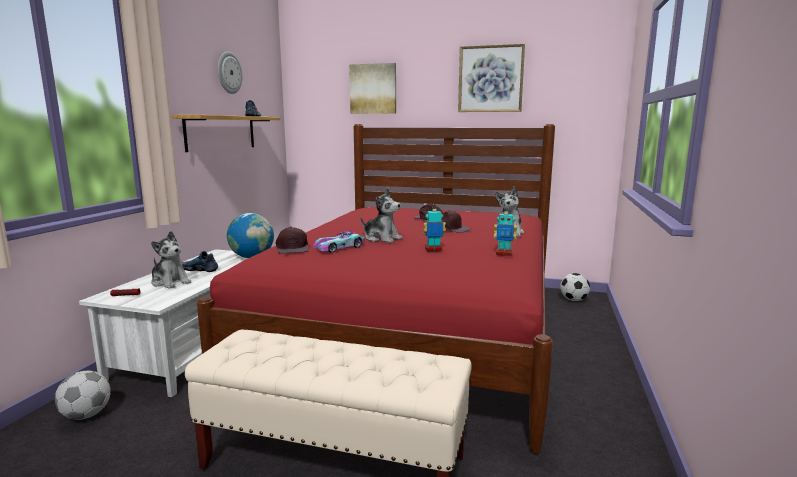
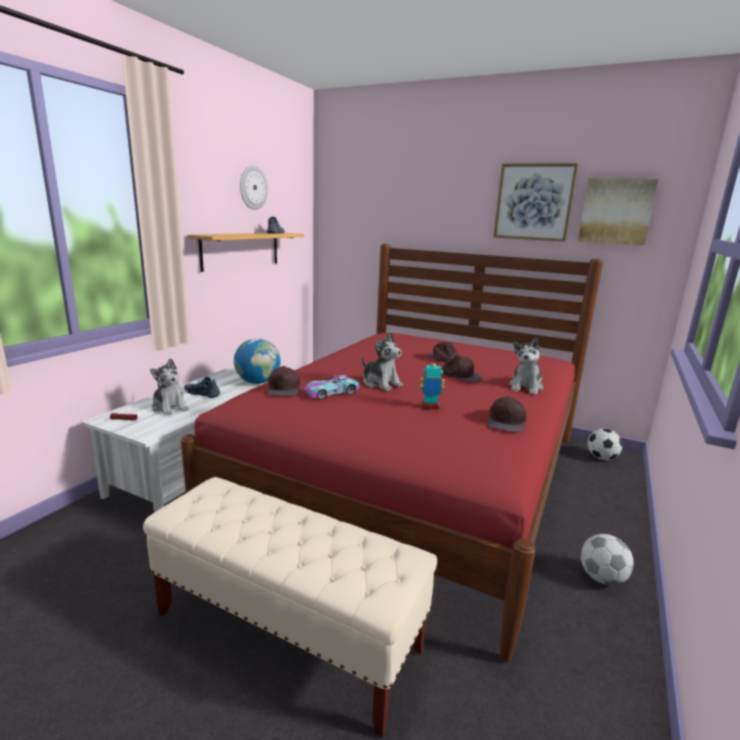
camera: 10 degrees right, 5 degrees up
football [55,371,111,420] -> football moved to [580,534,634,585]
picture [349,63,396,114] -> picture moved to [578,178,658,245]
toy robot [494,210,517,256] -> brown cap [487,396,527,432]

